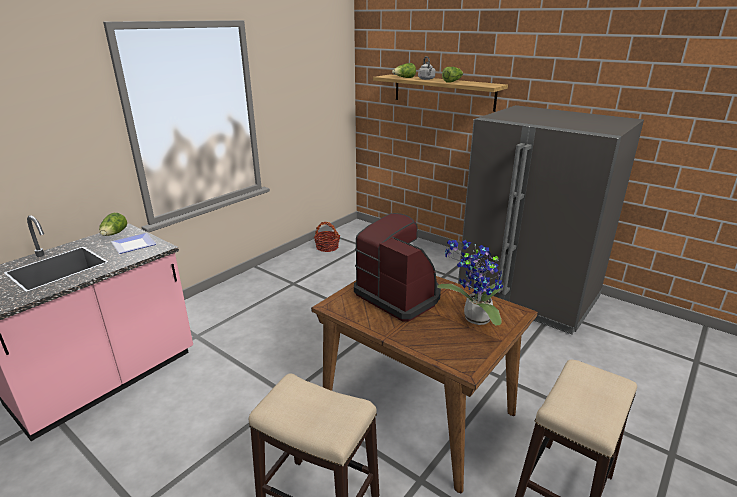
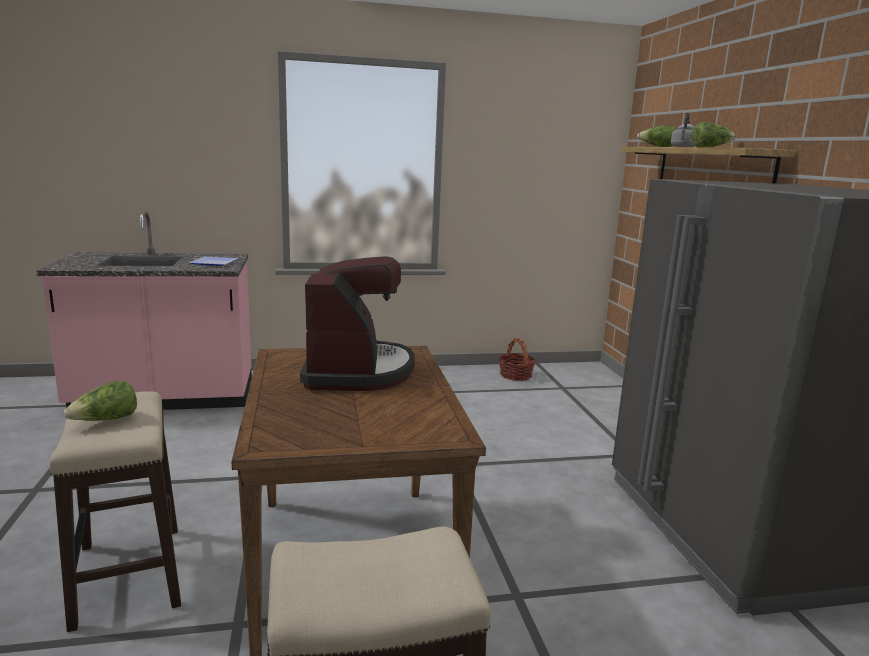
camera: 40 degrees right, 10 degrees down
lettuce [99,213,127,236] -> lettuce moved to [64,380,137,421]
potted plant [437,240,503,325] -> none

